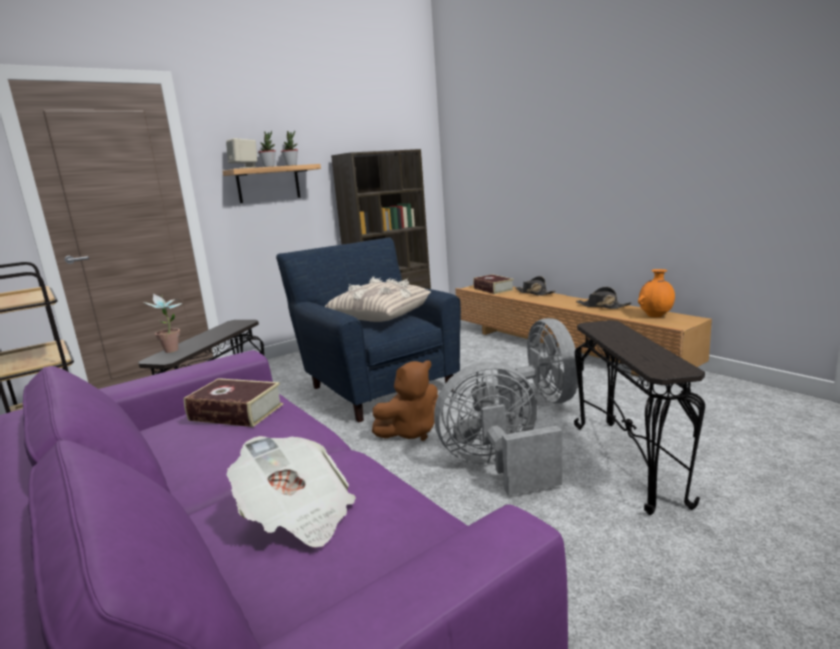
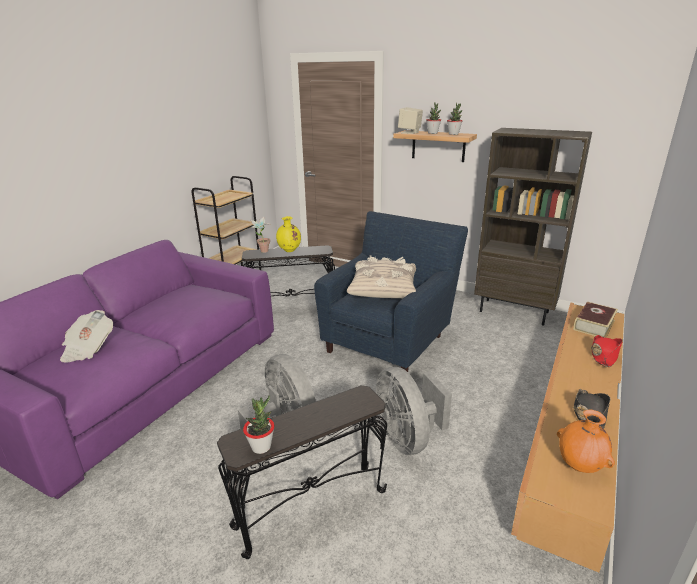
camera: 65 degrees right, 10 degrees up
book [184,378,283,427] -> none
brown plush toy [372,360,438,441] -> none
grey fan [498,318,578,422] -> grey fan turned 105 degrees clockwise [376,367,452,455]
black hat [516,276,555,296] -> red hat [591,335,623,367]
none -> potted plant [243,396,274,454]
none -> yellow vase [276,216,301,252]

